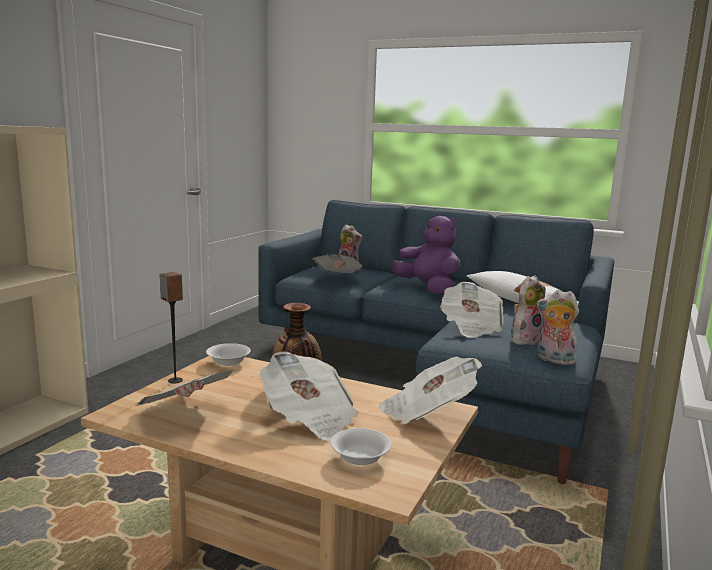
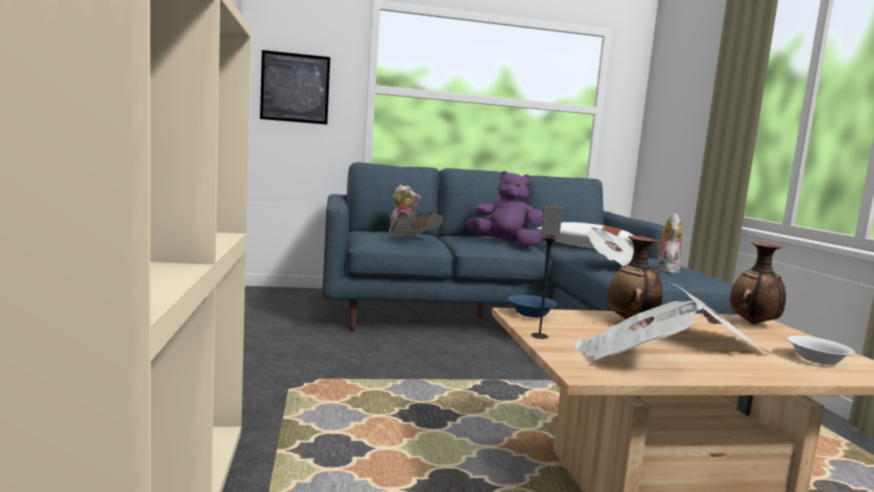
camera: 35 degrees left, 5 degrees down
white bowl [206,343,251,366] -> blue bowl [508,295,557,318]
newspaper [379,357,482,425] -> vase [730,242,786,324]
plush toy [537,290,579,365] -> none
none -> picture [260,50,330,125]

